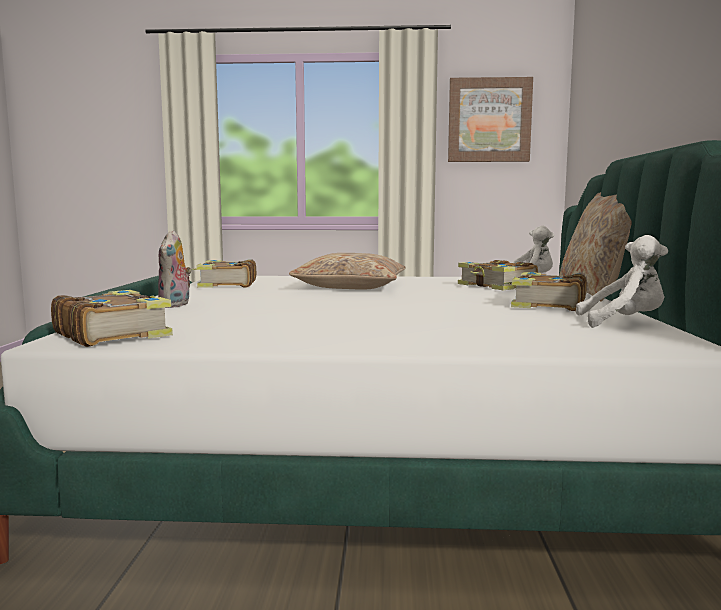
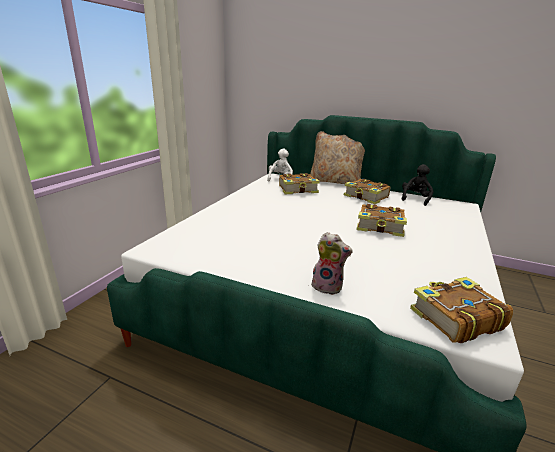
camera: 70 degrees left, 15 degrees up
book [191,259,256,288] -> book moved to [357,204,407,237]
beige pillow [289,253,405,289] -> none
picture [448,77,533,162] -> none
white plush toy [576,235,668,328] -> black plush toy [401,164,433,206]

